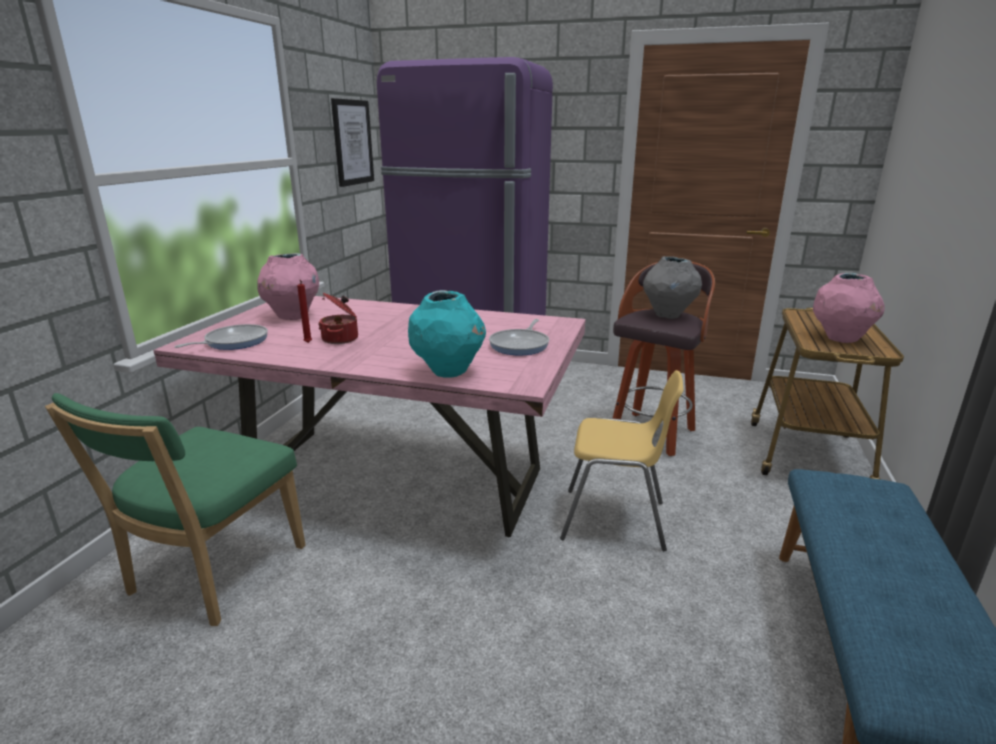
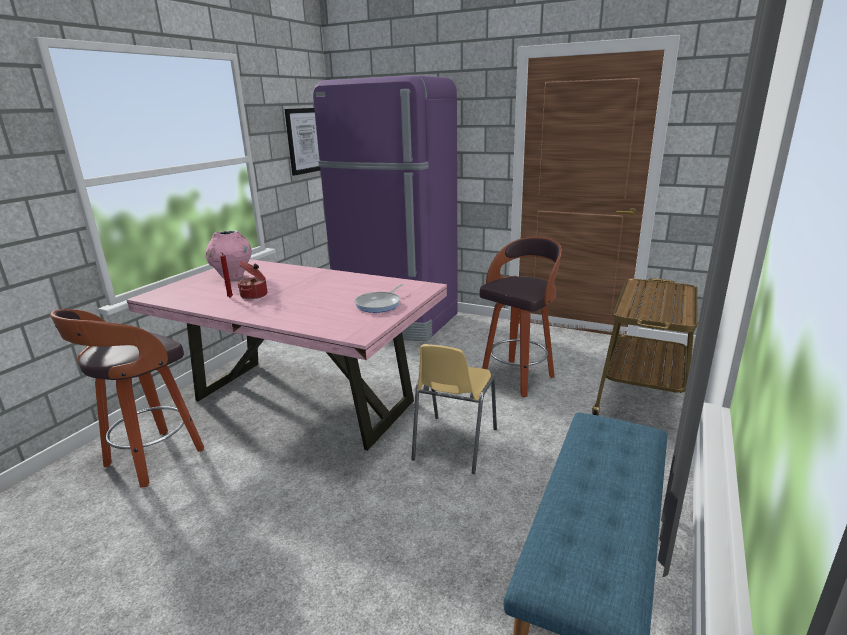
camera: 10 degrees right, 0 degrees up
green chair [45,393,306,626] -> stool [50,309,204,488]
frying pan [174,324,268,350] -> none
turquoise vase [408,290,486,378] -> none
yellow chair [560,370,683,551] -> yellow chair turned 90 degrees clockwise [411,344,497,474]
grey vase [643,256,702,319] -> none
pink vase [813,273,884,343] -> none

